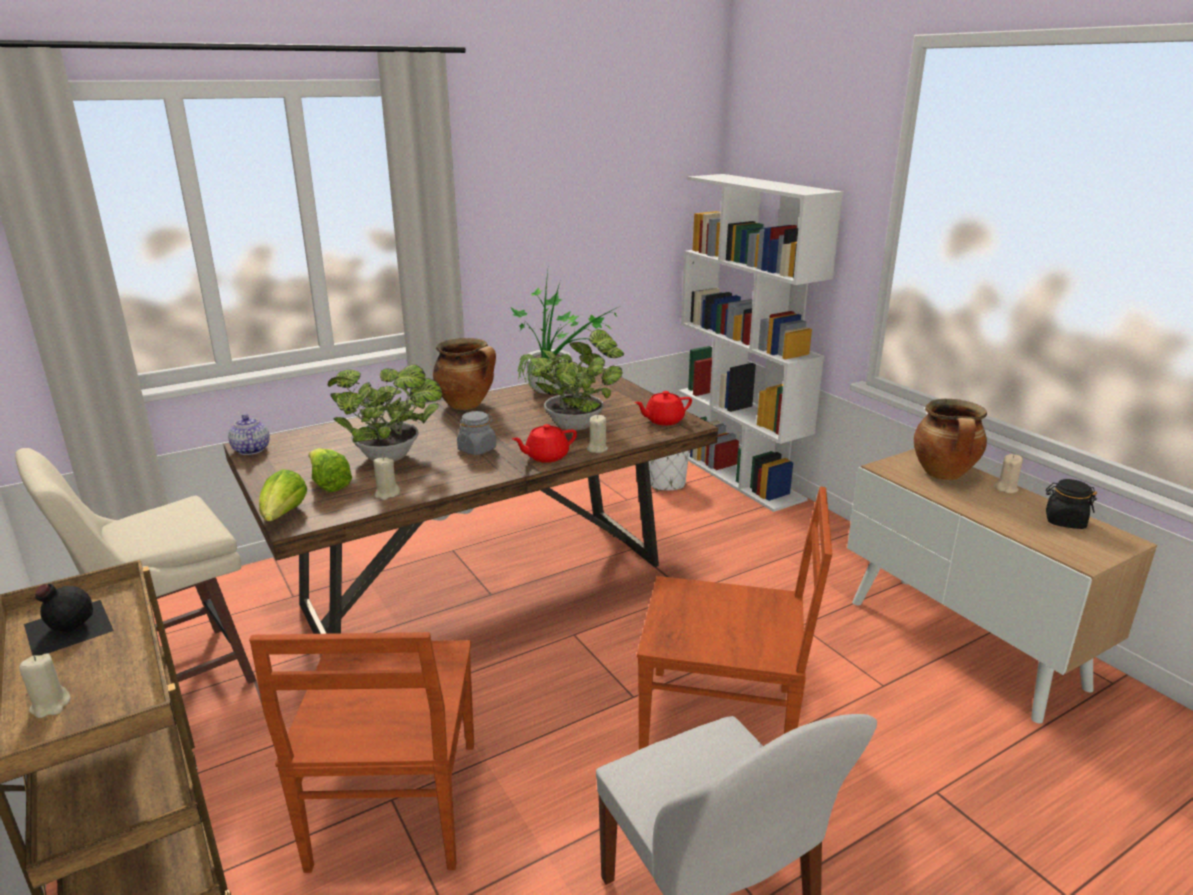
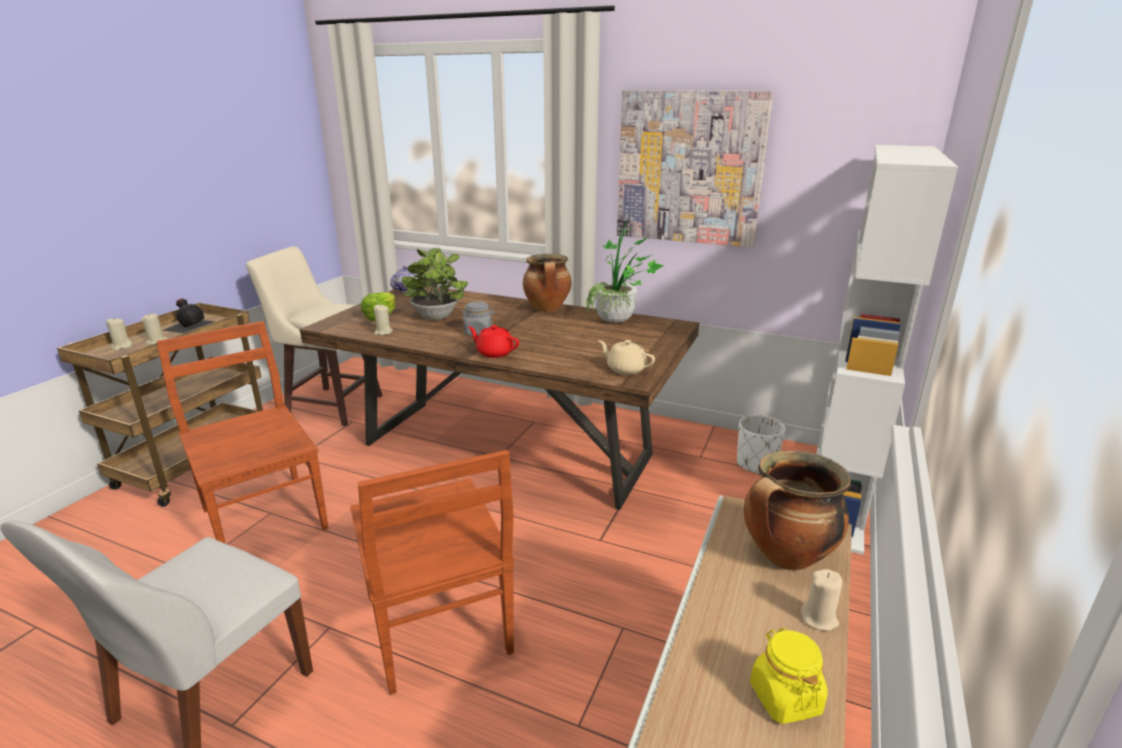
camera: 55 degrees right, 0 degrees up
brown chair [249,632,474,873] -> brown chair turned 90 degrees clockwise [156,321,329,544]
lettuce [259,469,307,521] -> none
potted plant [530,329,624,430] -> none
beige candle [587,415,608,453] -> beige candle moved to [141,314,168,344]
red teapot [635,391,692,425] -> beige teapot [598,340,655,375]
black jar [1046,479,1097,529] -> yellow jar [750,627,827,724]
none -> picture [617,90,773,247]

